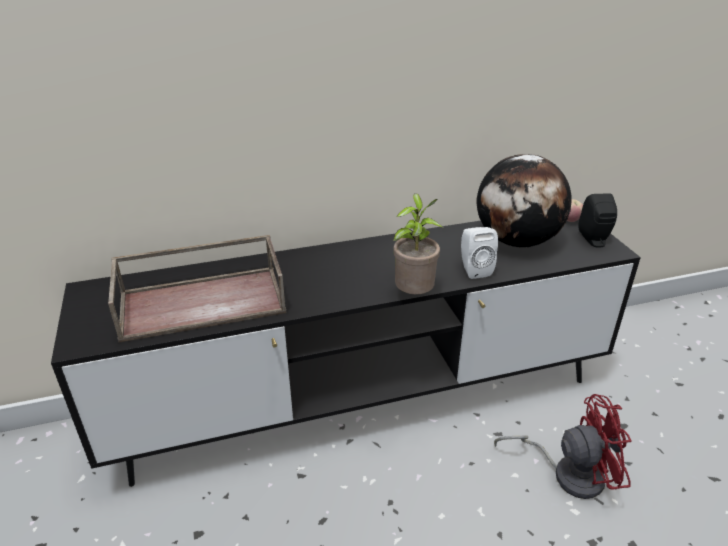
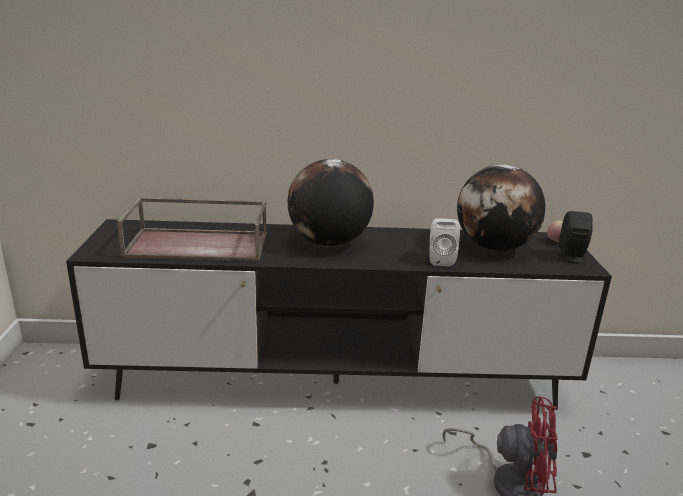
camera: 15 degrees right, 10 degrees down
potted plant [393,193,442,294] -> none
none -> globe [288,159,374,247]

